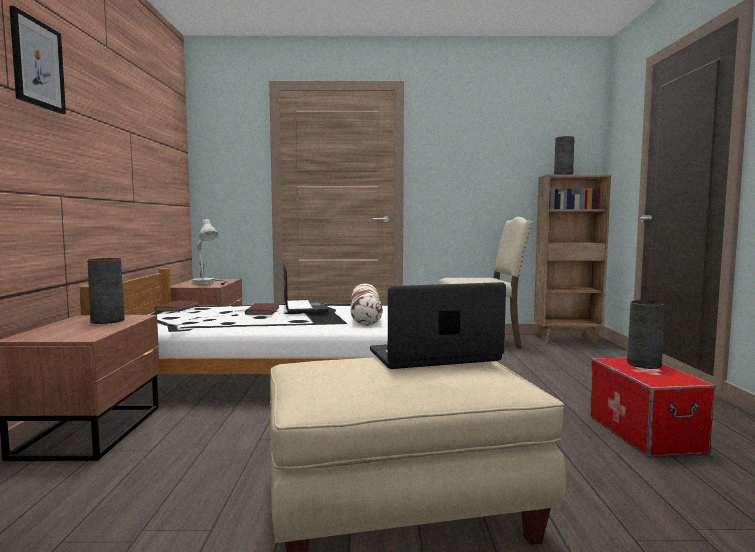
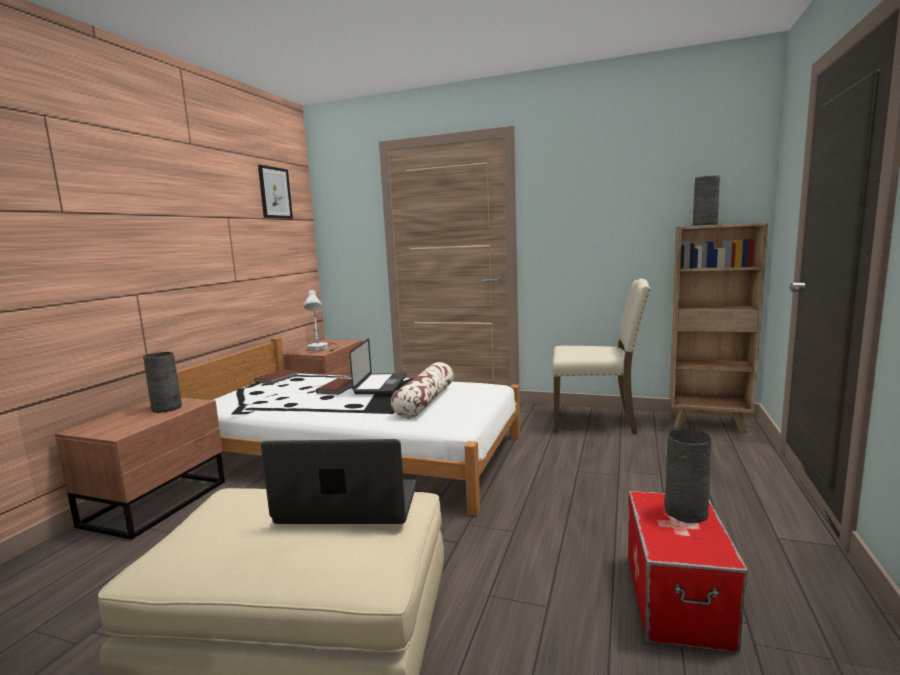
camera: 20 degrees right, 5 degrees up
picture [9,6,66,114] -> picture moved to [258,165,293,219]

